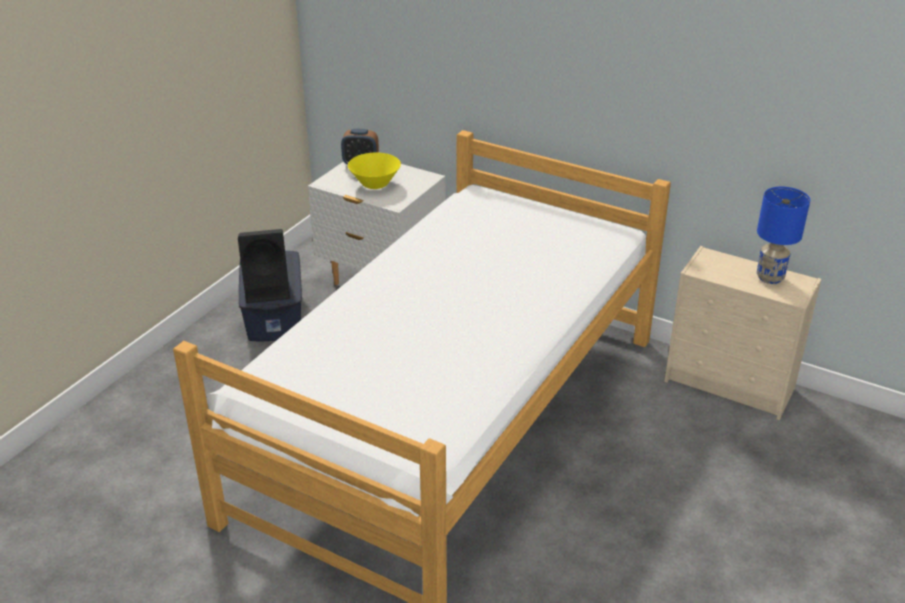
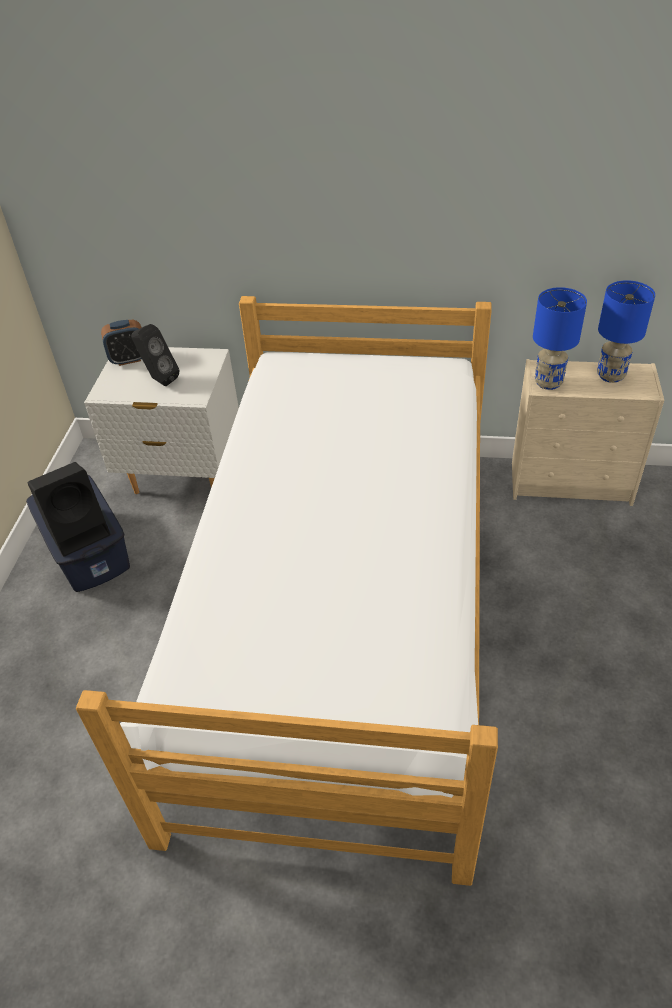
camera: 20 degrees left, 10 degrees up
yellow bowl [348,153,401,189] -> black speaker [131,324,180,386]
none -> blue table lamp [533,287,587,390]

